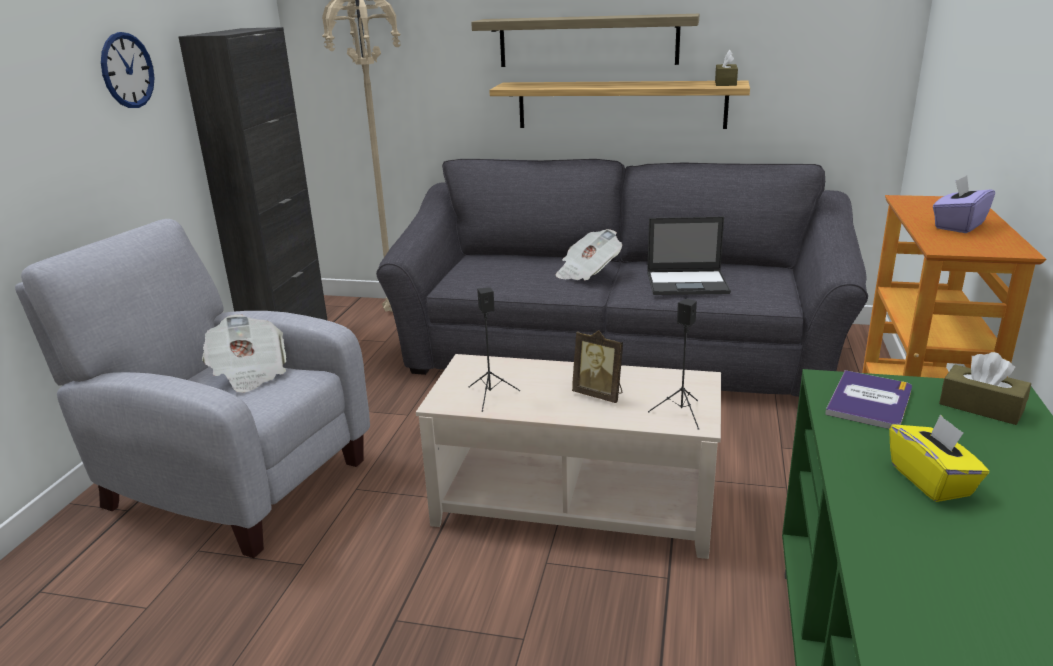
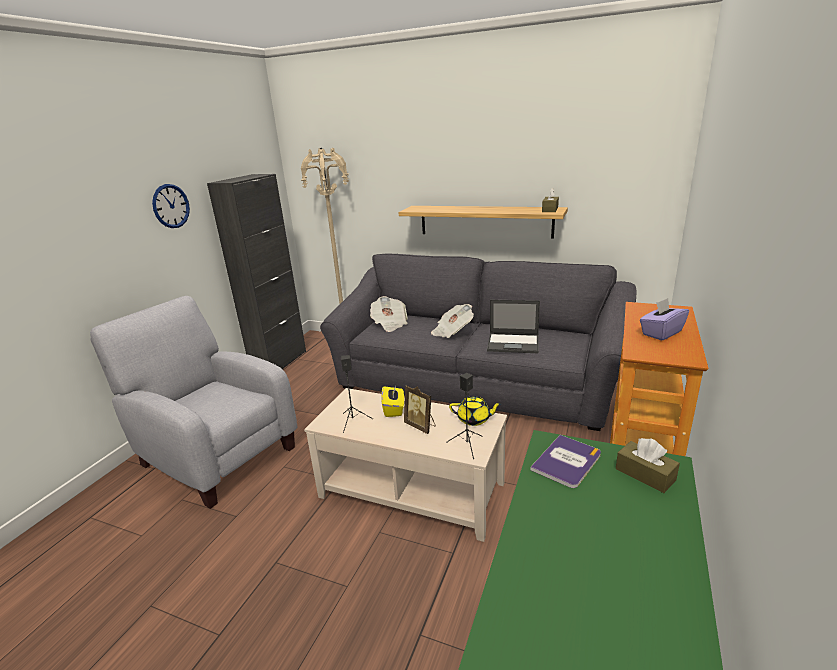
camera: 10 degrees right, 0 degrees up
newspaper [202,314,286,393] -> newspaper moved to [370,296,408,332]
shelf [471,14,699,67] -> none
yellow tissue box [889,414,989,502] -> yellow tissue box moved to [381,385,404,417]
none -> yellow teapot [449,396,502,426]

